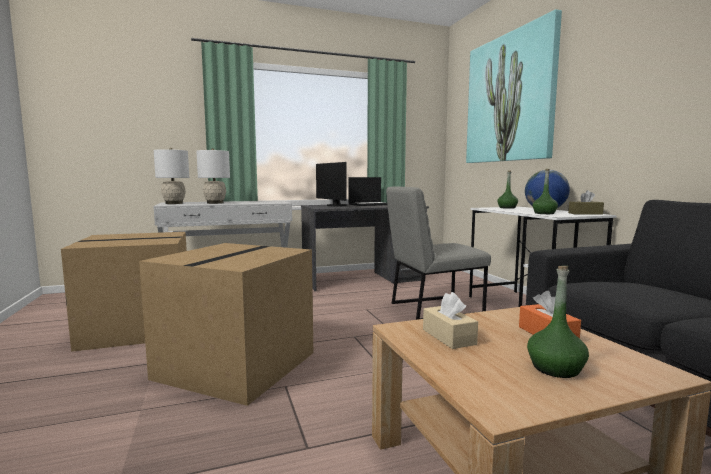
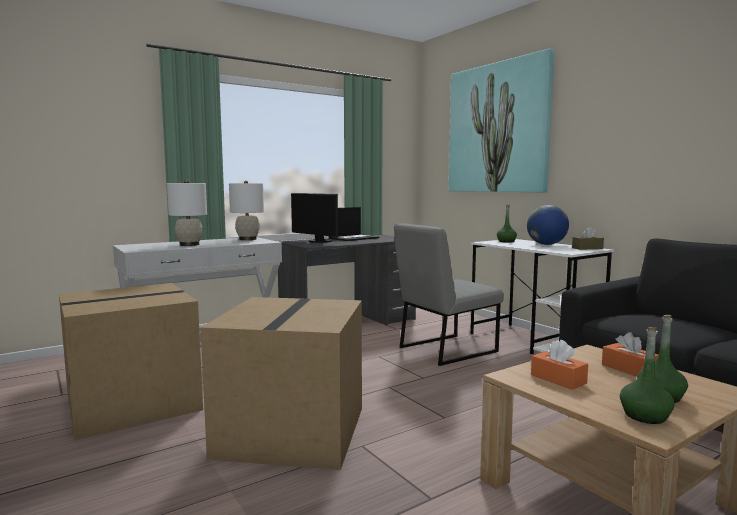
camera: 15 degrees left, 0 degrees up
white table lamp [154,148,189,204] -> white table lamp moved to [229,181,264,240]
beige tissue box [423,292,478,349] -> orange tissue box [531,340,588,390]
green bottle [532,169,558,214] -> green bottle moved to [620,327,675,424]

